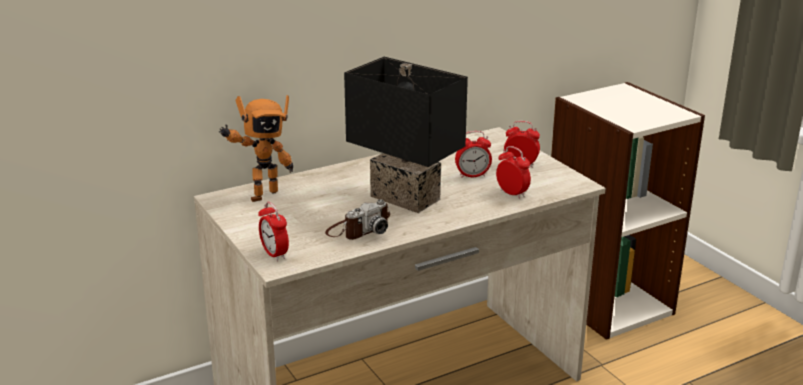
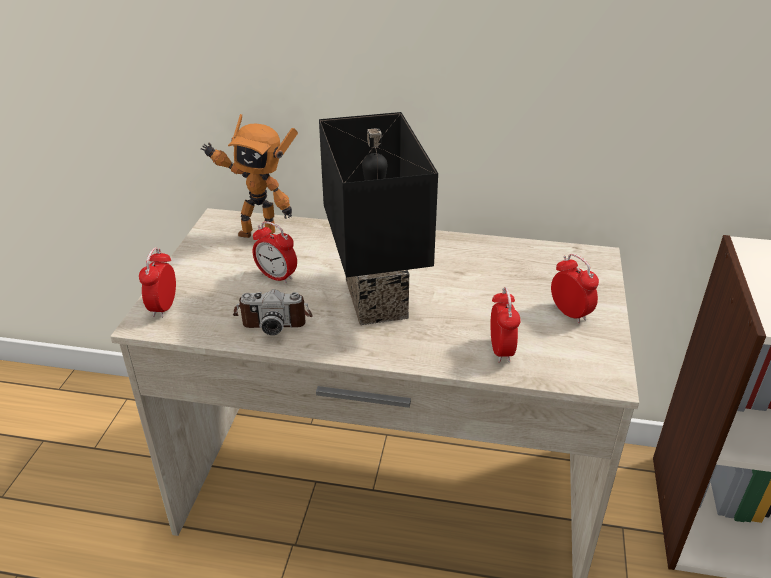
camera: 40 degrees right, 10 degrees up
alarm clock [455,131,492,178] -> alarm clock moved to [253,221,297,284]

